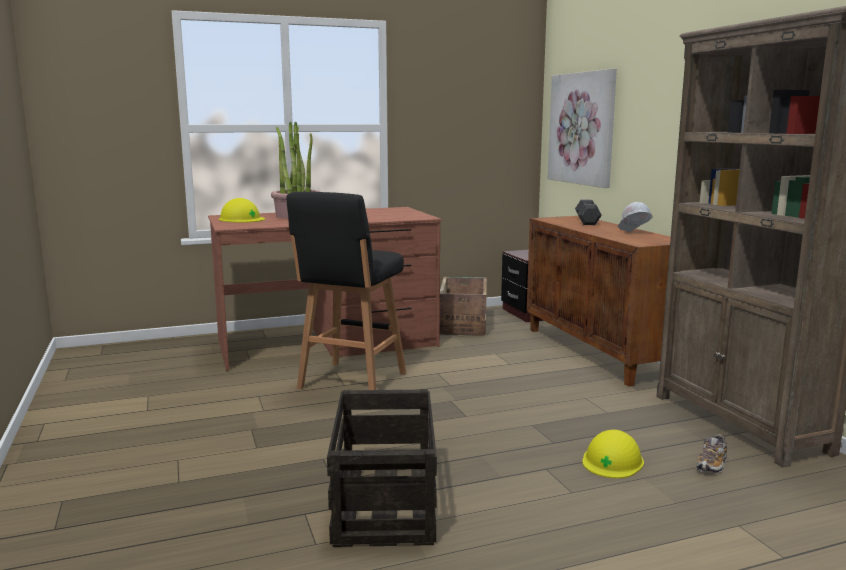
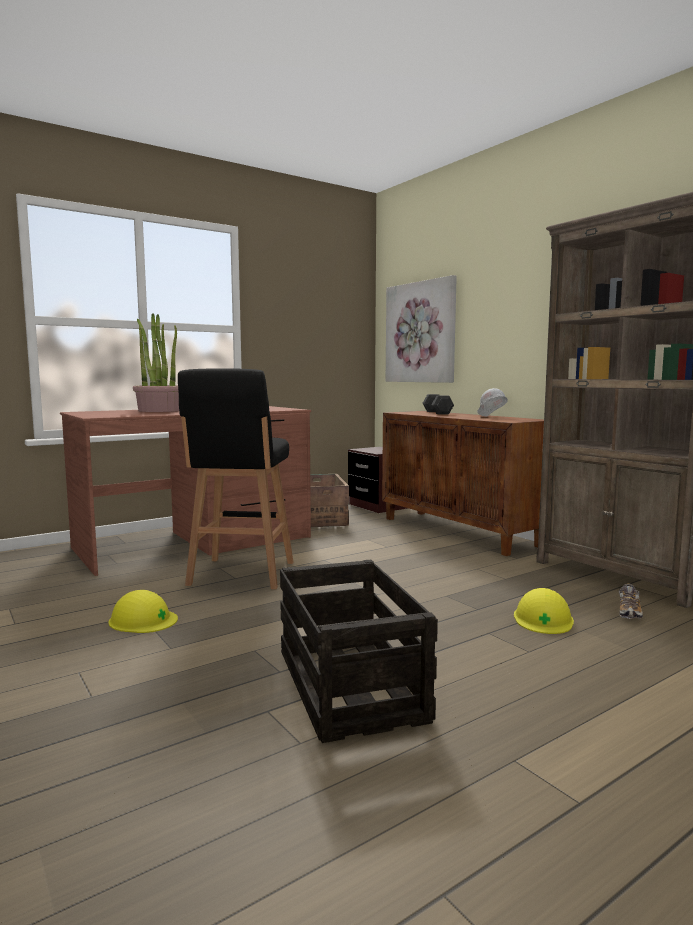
camera: 15 degrees left, 5 degrees down
yellow hard hat [219,198,265,223] -> yellow hard hat moved to [108,590,178,633]

